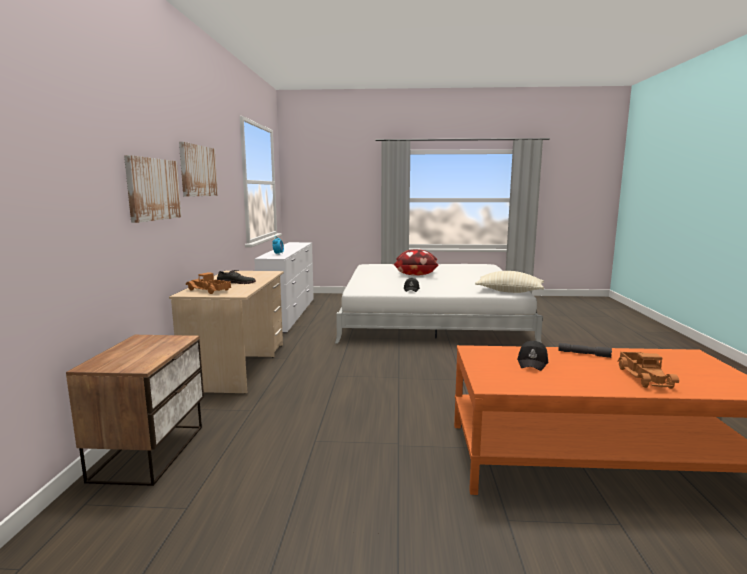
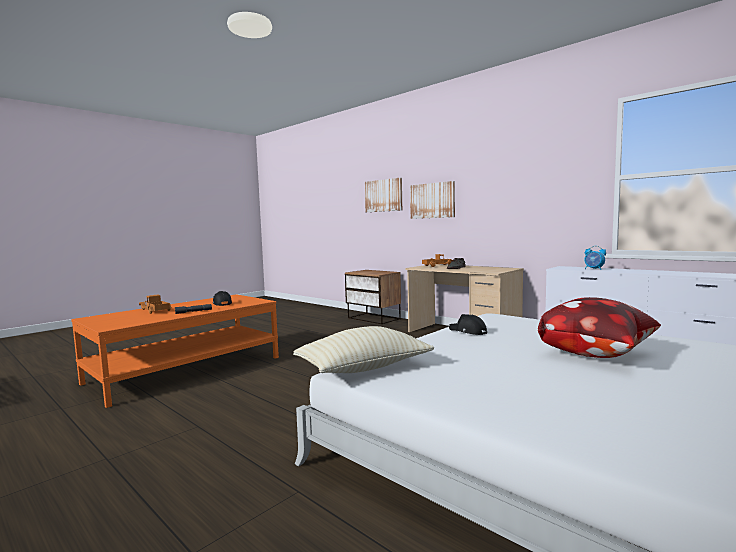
camera: 130 degrees right, 5 degrees down
picture [179,142,218,197] -> picture moved to [365,178,402,212]

